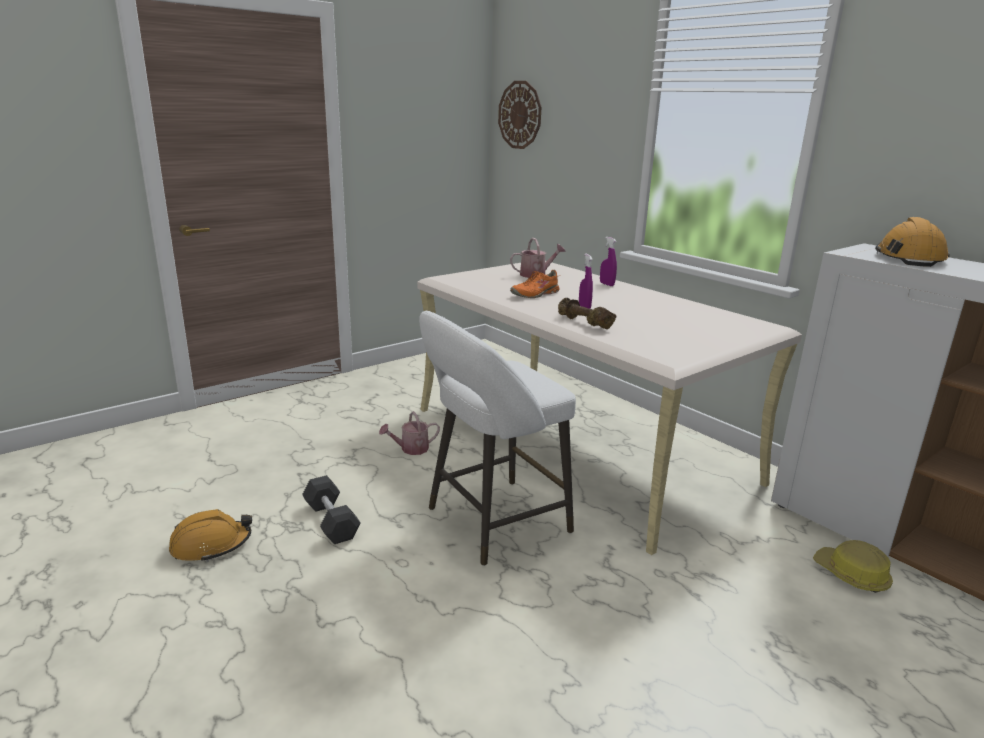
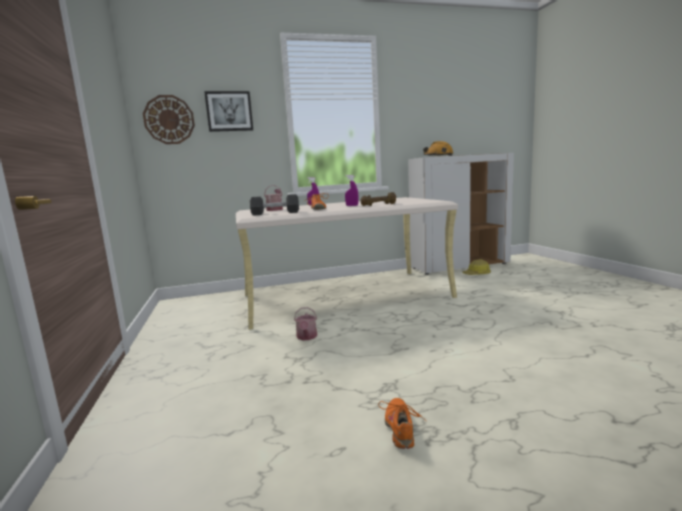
camera: 65 degrees left, 10 degrees down
orange hard hat [169,509,252,562] -> orange shoe [378,398,426,449]
black dumbbell [302,475,361,544] -> black dumbbell moved to [250,194,299,216]
white stool [419,311,576,566] -> none
none -> picture [204,91,253,132]

